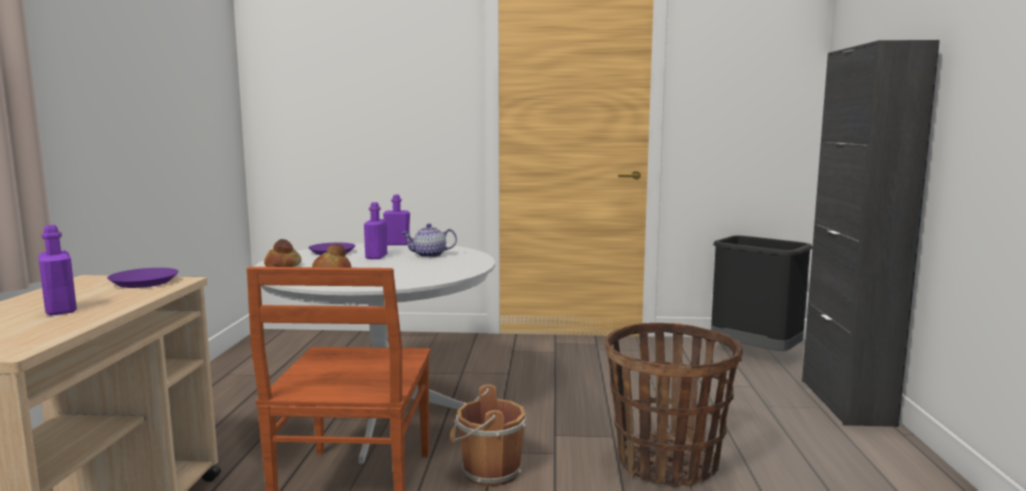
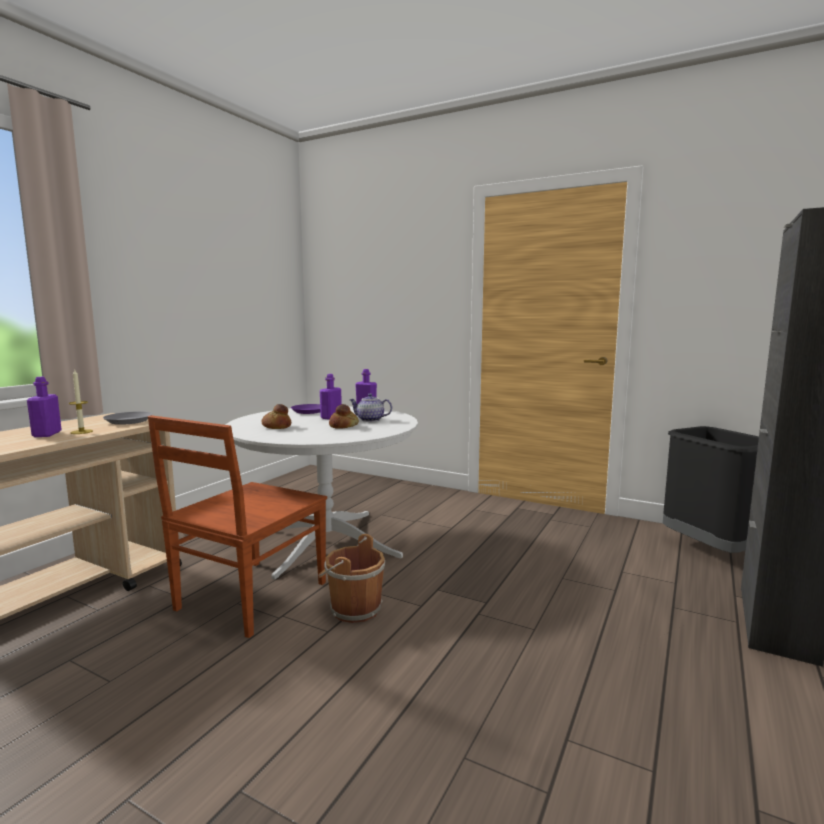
camera: 25 degrees right, 0 degrees up
purple plate [107,268,179,288] -> grey plate [103,412,153,425]
bread [264,239,301,267] -> bread moved to [329,404,359,429]
basket [605,323,743,487] -> none
none -> candle [69,370,93,434]

